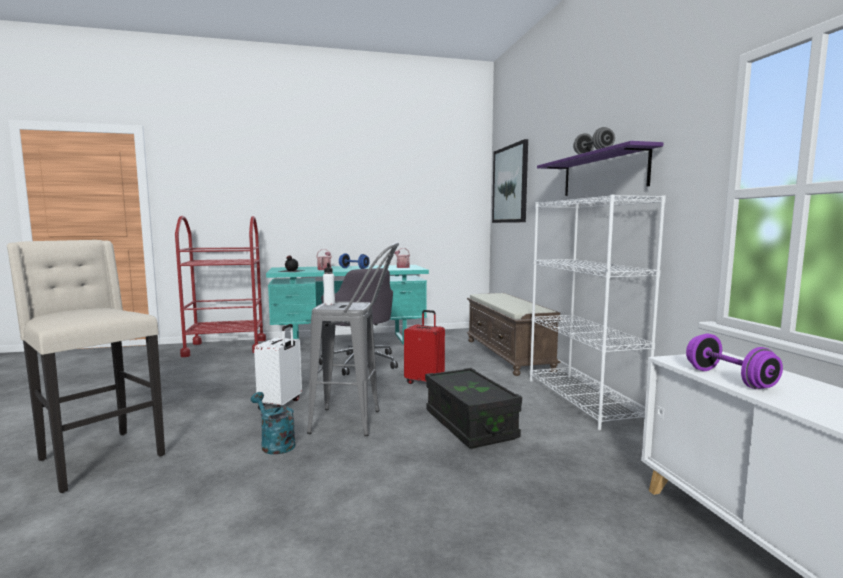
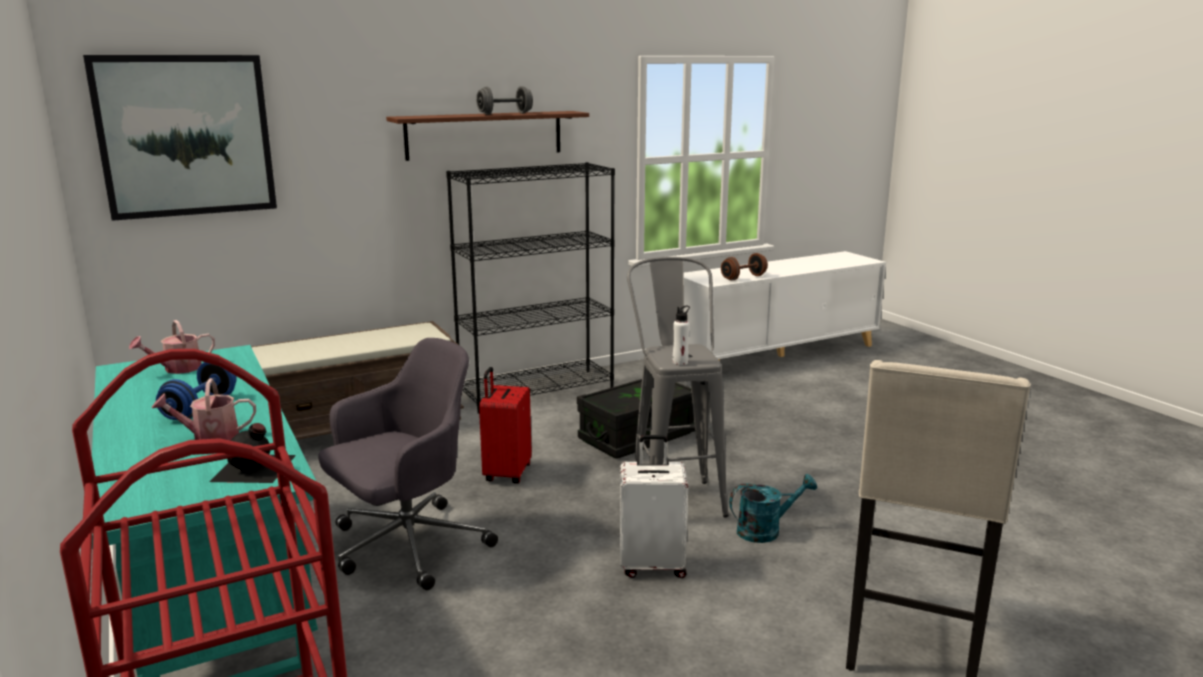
camera: 105 degrees left, 10 degrees up
turquoise watering can [251,392,296,454] -> turquoise watering can turned 135 degrees counterclockwise [729,474,817,543]
white bookcase [530,195,666,430] -> black bookcase [446,162,615,414]
purple shelf [537,141,663,196] -> brown shelf [386,111,589,161]
purple dumbbell [686,334,783,389] -> brown dumbbell [721,253,768,281]

